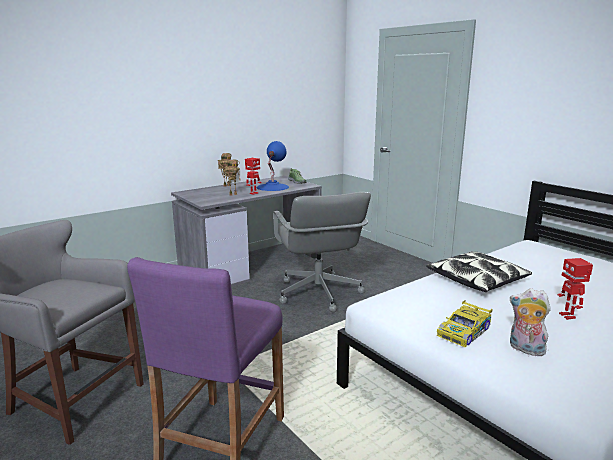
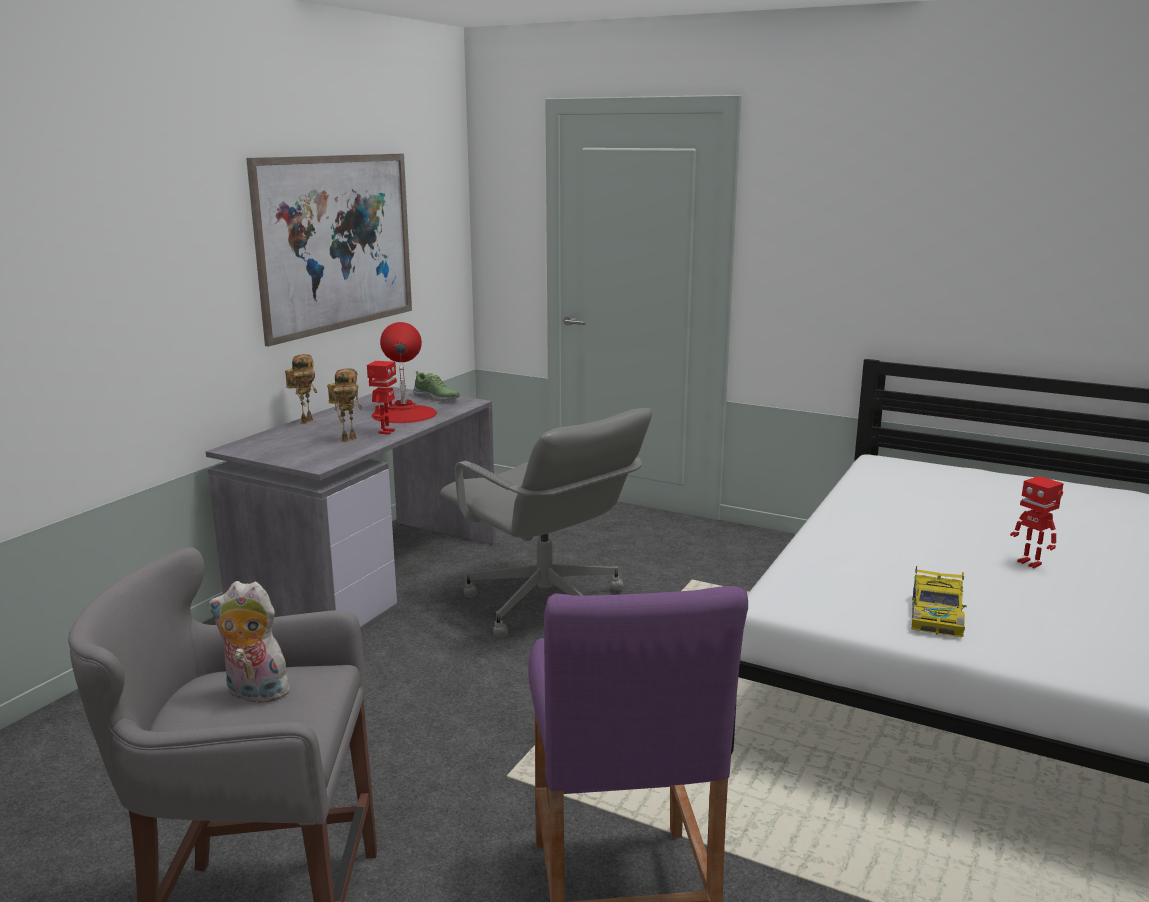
camera: 25 degrees left, 0 degrees up
blue table lamp [257,141,289,191] -> red table lamp [372,322,437,423]
pillow [426,251,532,292] -> none
plush toy [510,288,551,356] -> plush toy moved to [209,581,290,703]
none -> picture [246,154,412,347]

